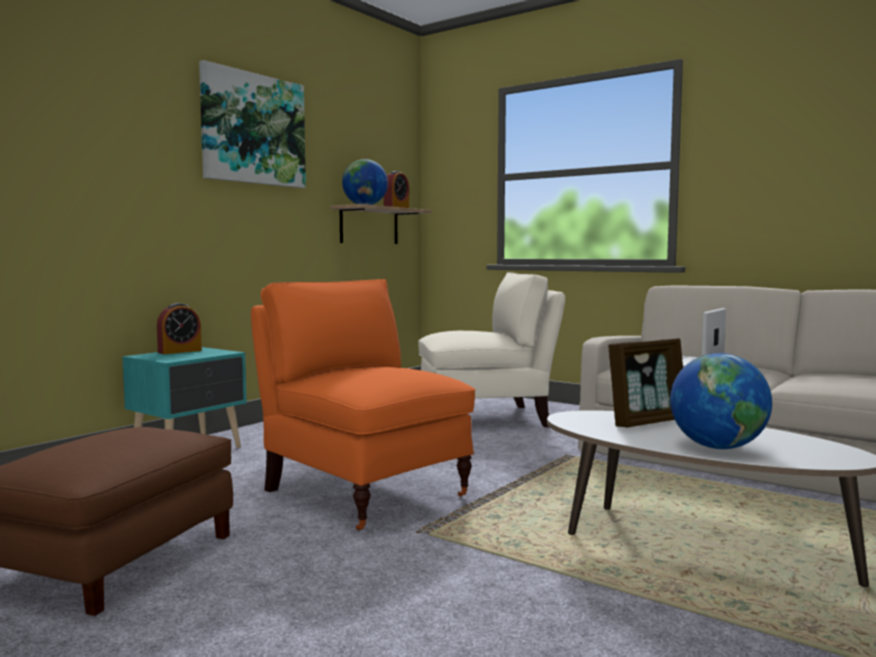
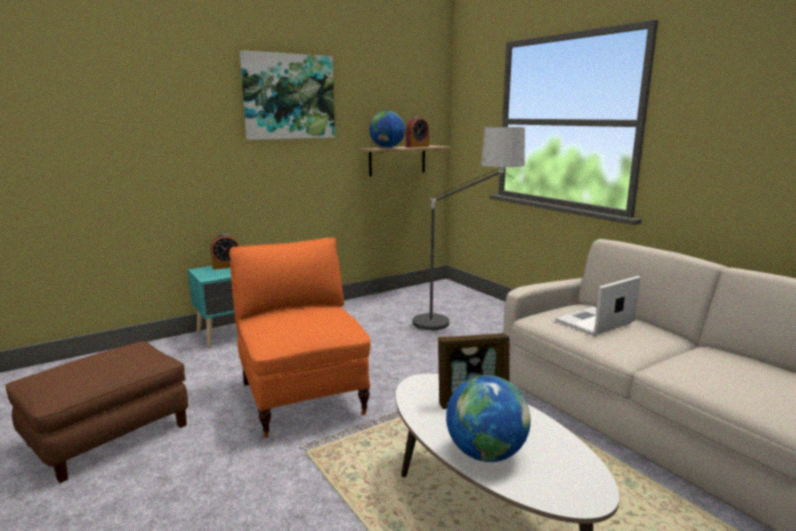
camera: 20 degrees right, 10 degrees up
beige armchair [418,272,565,427] -> floor lamp [409,127,525,332]

